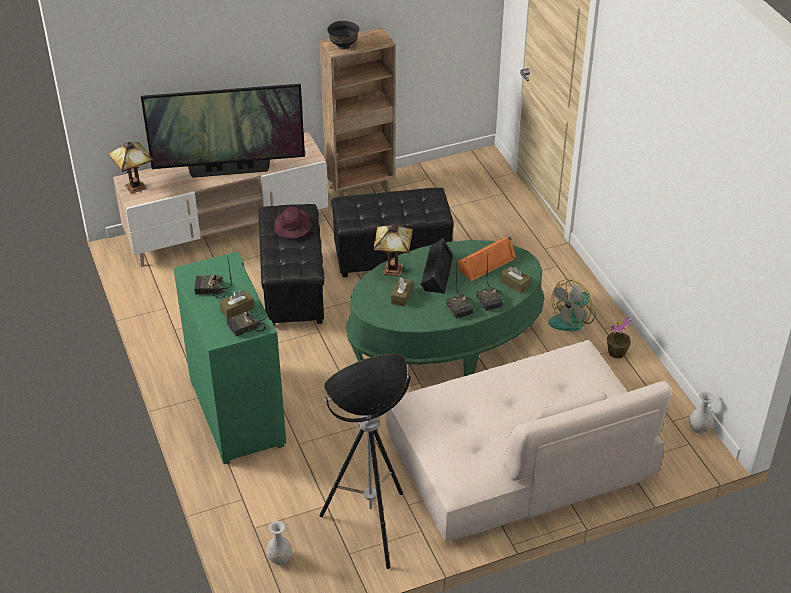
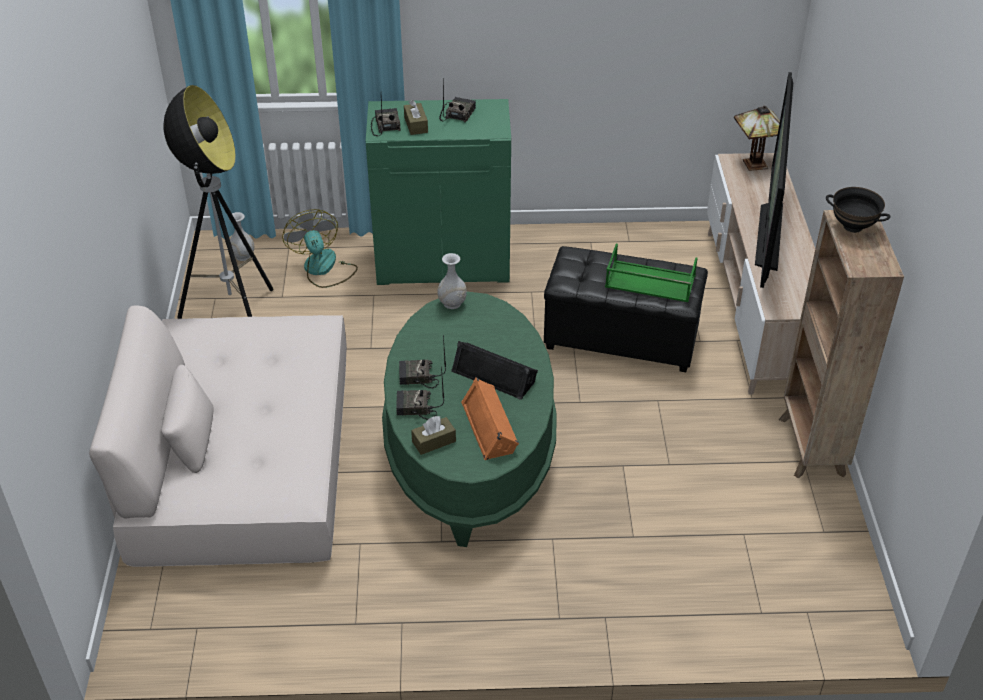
camera: 110 degrees right, 0 degrees up
purple hat [274,207,312,238] -> green tray [605,244,697,302]
black ottoman [331,188,454,277] -> none
table lamp [373,225,413,276] -> none
brown tissue box [391,277,413,307] -> none
fan [548,279,596,331] -> fan moved to [282,209,358,288]
potted plant [607,317,631,358] -> none
white vase [689,392,714,434] -> white vase moved to [437,253,467,309]

